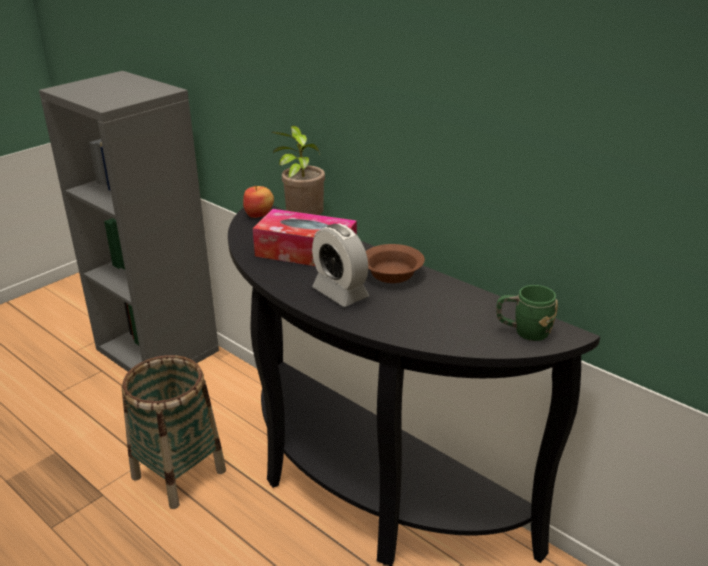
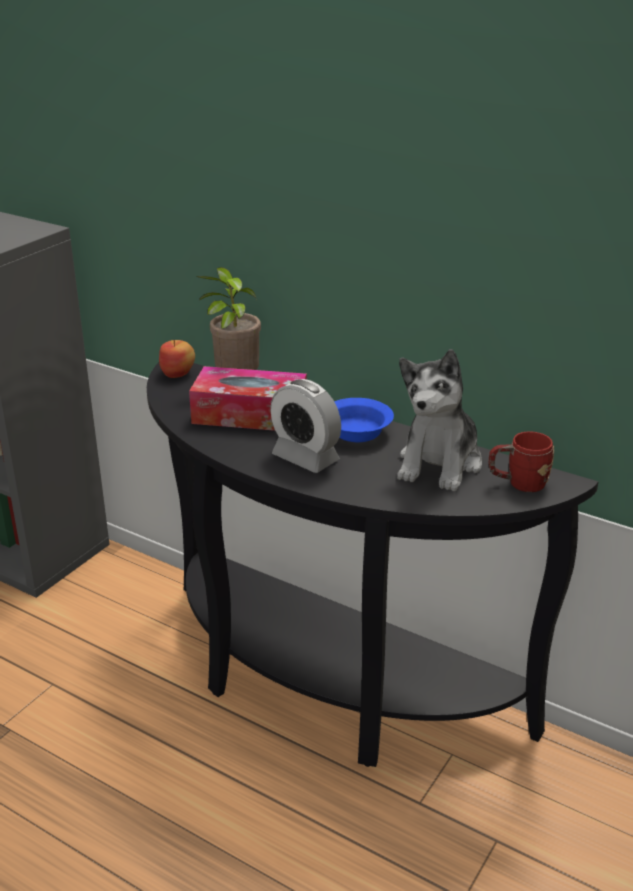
camera: 10 degrees left, 0 degrees up
basket [121,355,226,509] -> none
brown bowl [366,244,425,283] -> blue bowl [334,398,394,442]
green mug [496,285,558,341] -> red mug [489,431,554,492]
none -> plush toy [397,349,482,491]

